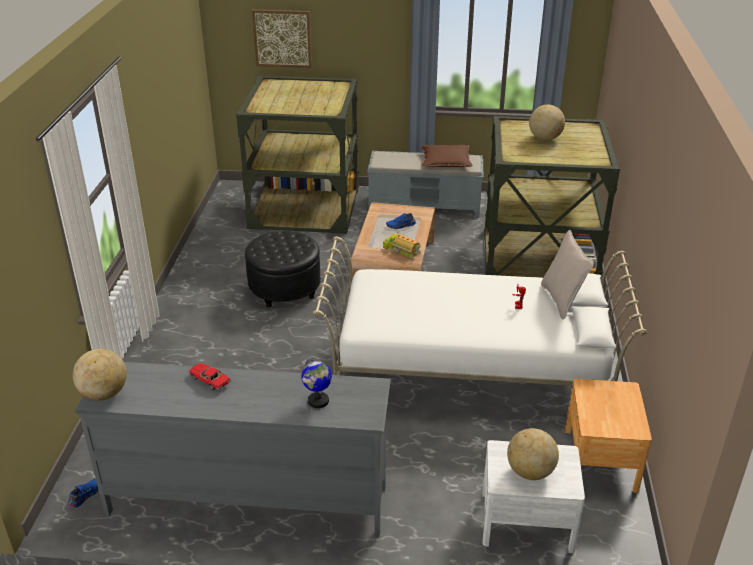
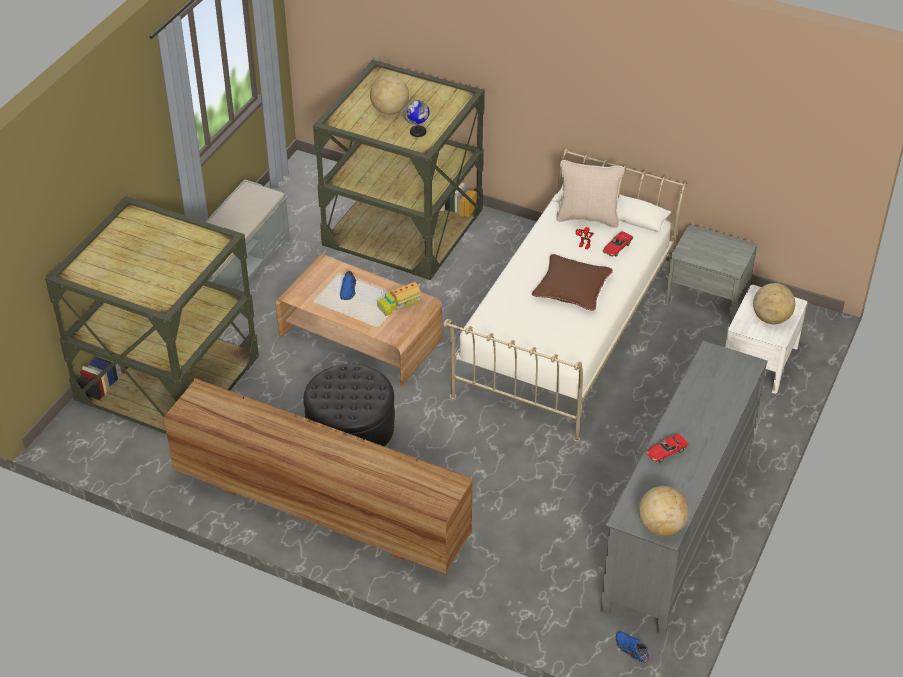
camera: 70 degrees left, 10 degrees up
picture [252,9,312,69] -> none
globe [302,357,332,408] -> globe moved to [403,100,430,137]
brown pillow [421,145,472,167] -> brown pillow moved to [532,254,613,311]
brown nightstand [565,379,652,493] -> grey nightstand [665,225,757,323]
none -> brown cabinet [164,378,473,574]
none -> toy car [603,231,633,256]

